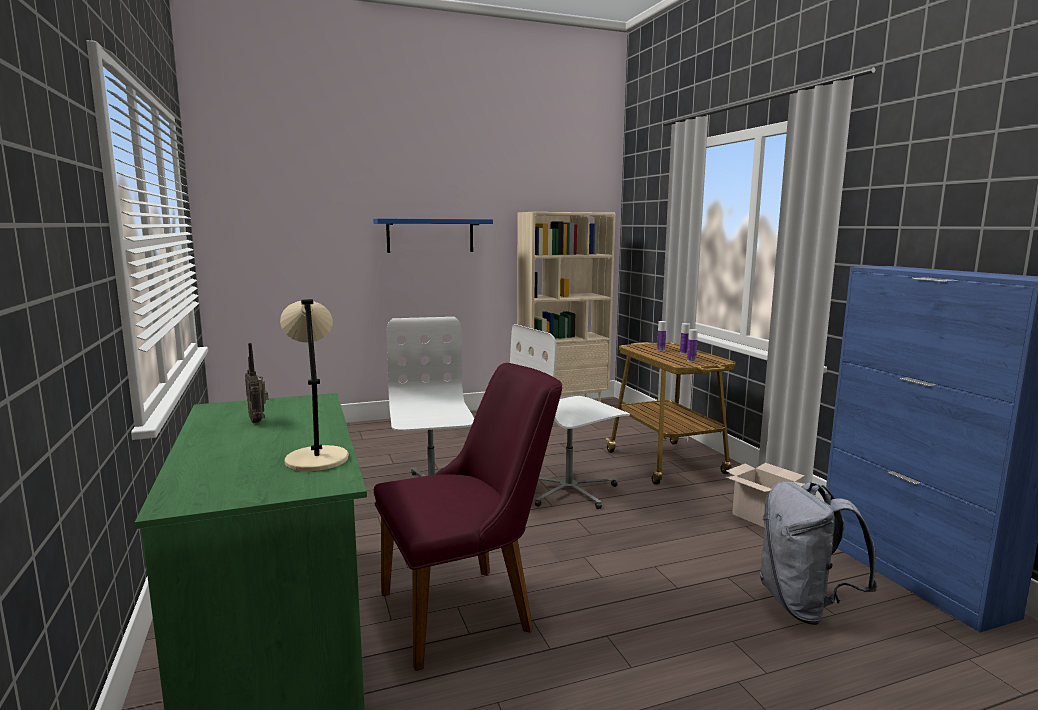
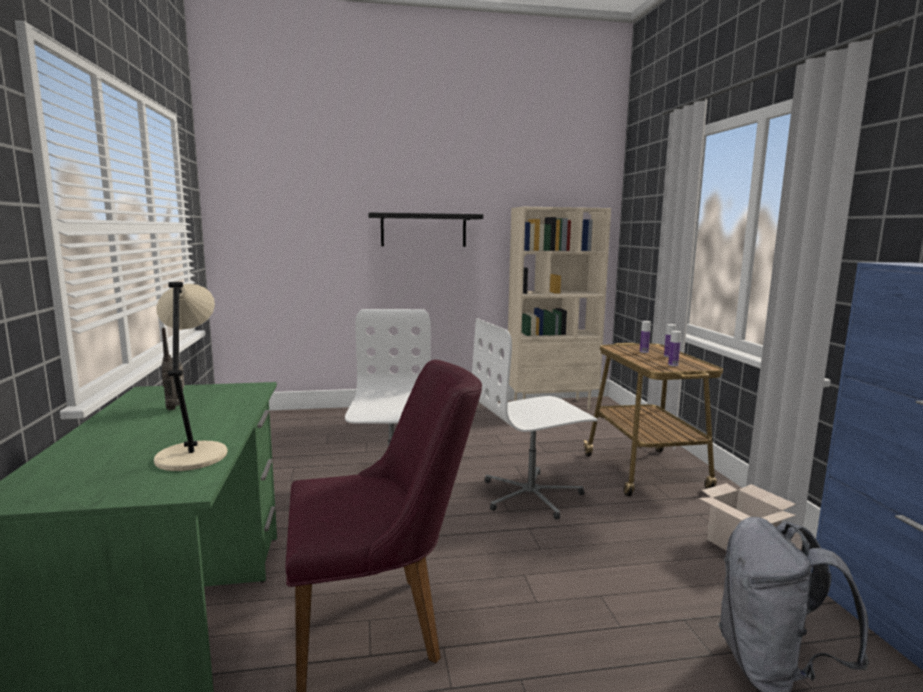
camera: 10 degrees right, 0 degrees up
blue shelf [373,219,493,253] -> black shelf [368,212,483,247]

